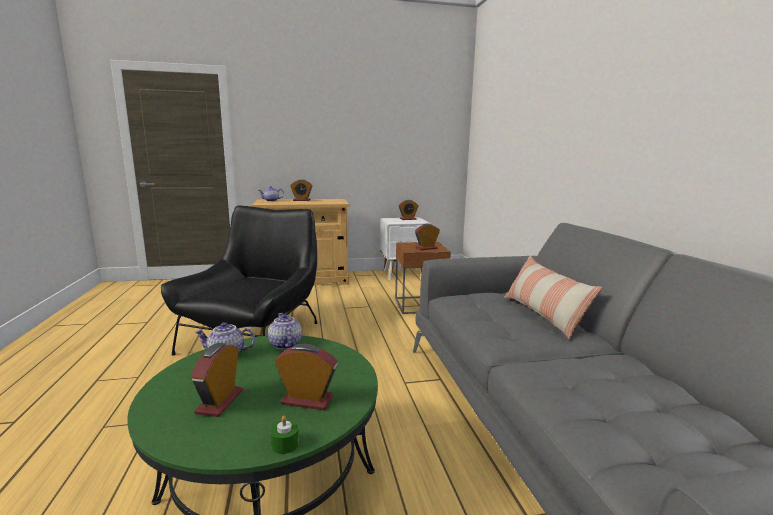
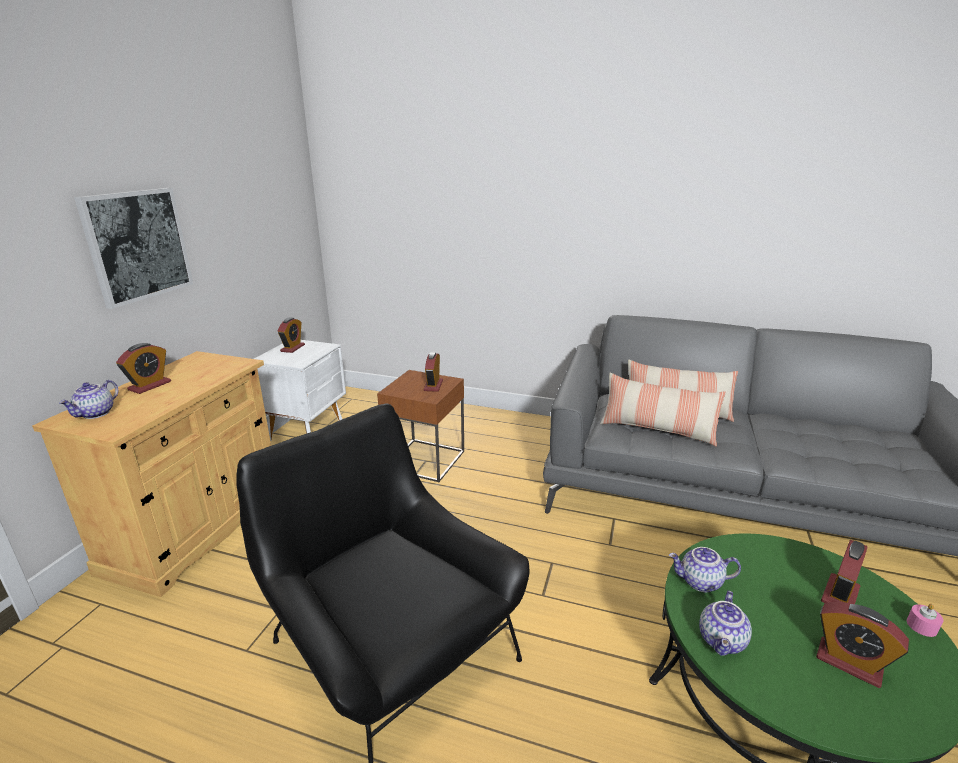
camera: 60 degrees left, 10 degrees up
green candle [270,416,299,454] -> pink candle [907,604,943,637]
none -> picture [74,188,193,309]
none -> pillow [600,372,726,447]

